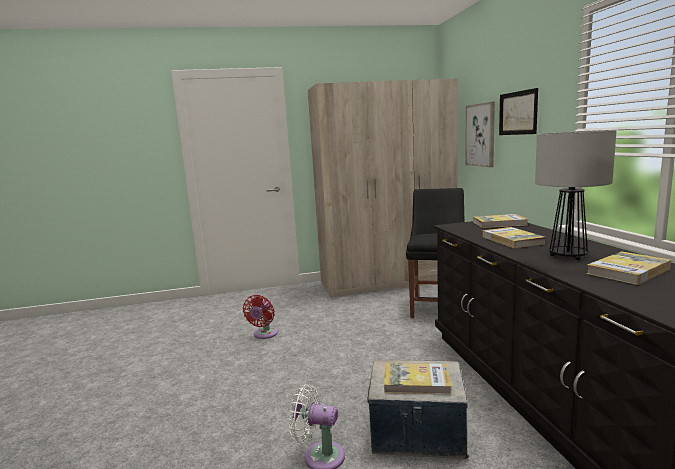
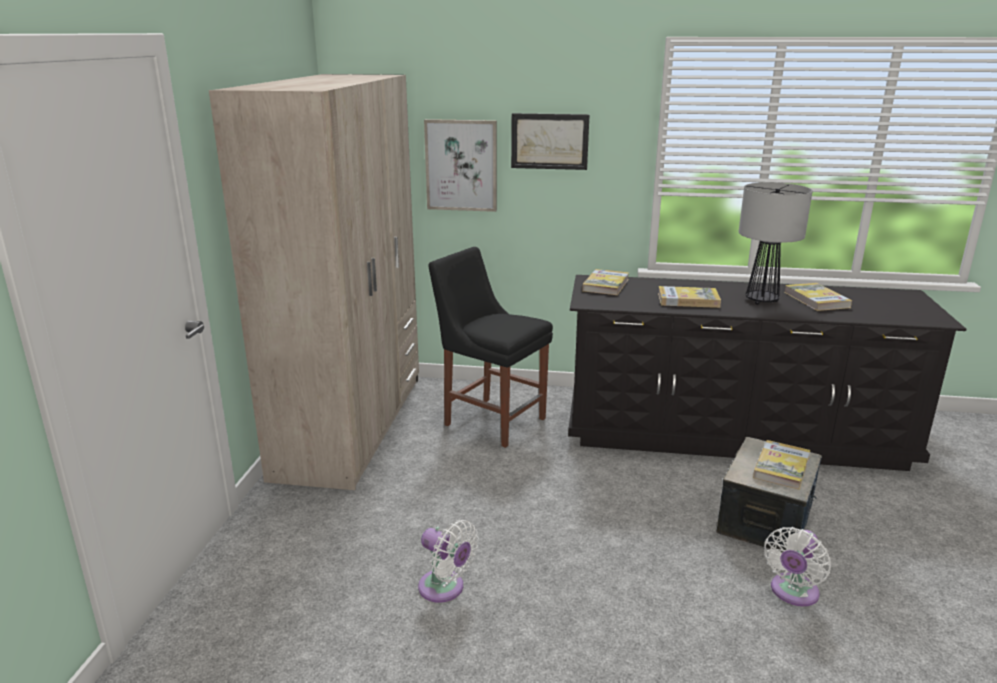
camera: 70 degrees left, 10 degrees up
red fan [243,295,278,339] -> white fan [418,520,478,603]

